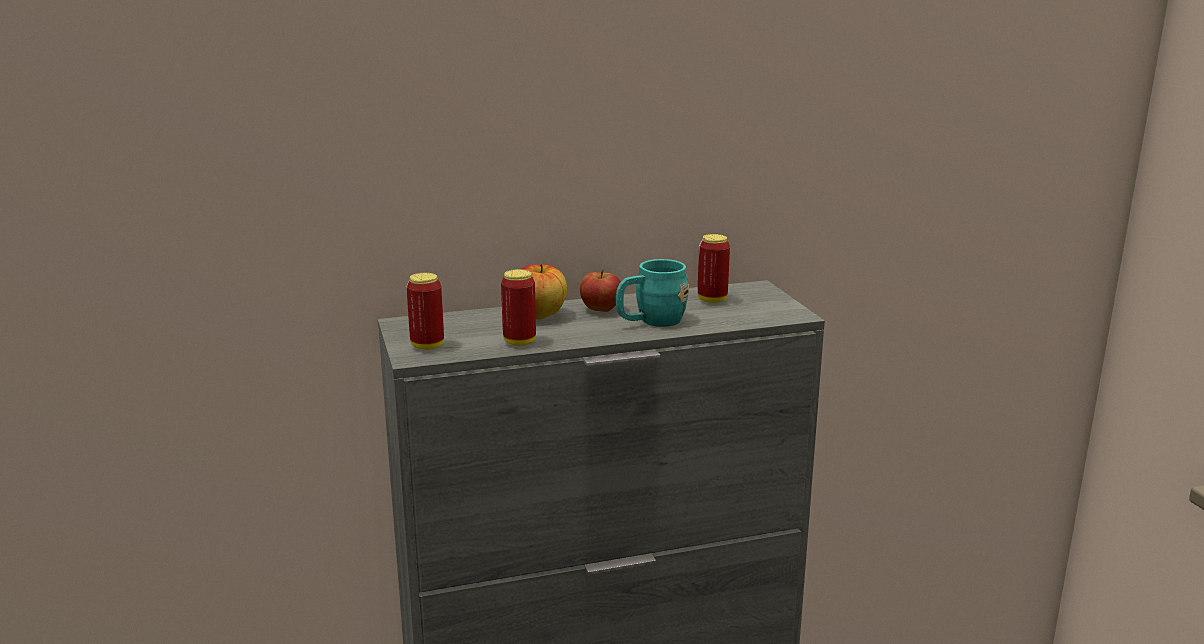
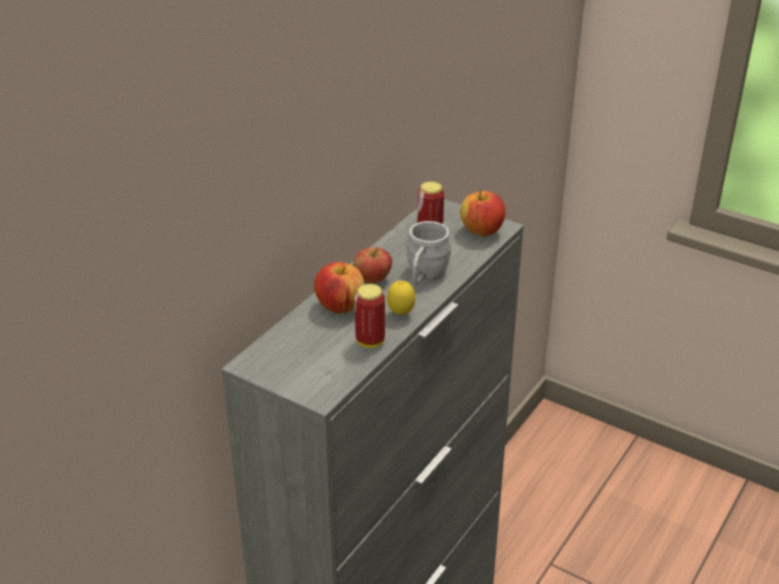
camera: 40 degrees left, 15 degrees up
can [406,273,444,350] -> none
turquoise mug [616,259,689,327] -> grey mug [407,221,451,285]
none -> lemon [387,280,415,315]
none -> apple [460,190,506,237]

